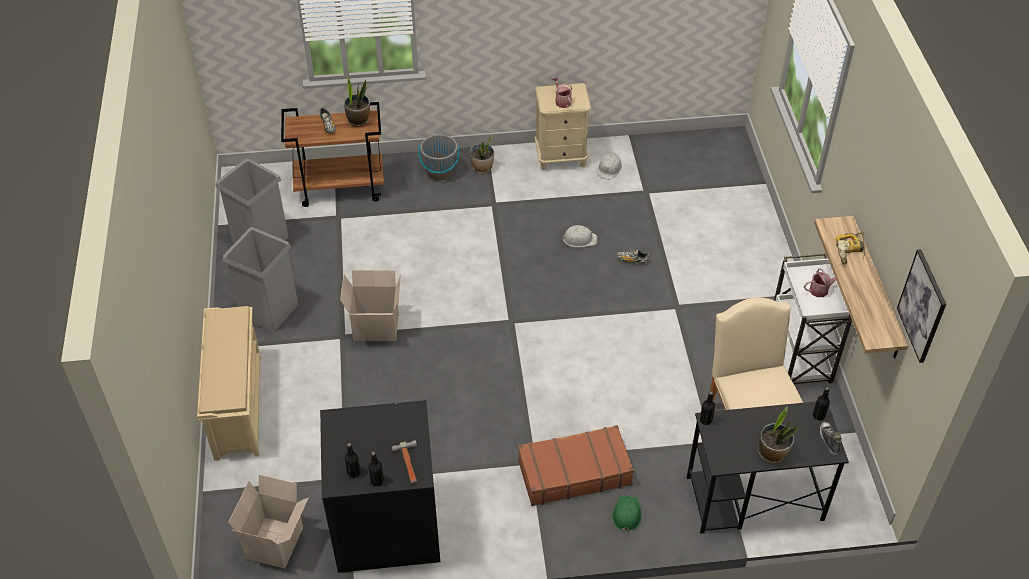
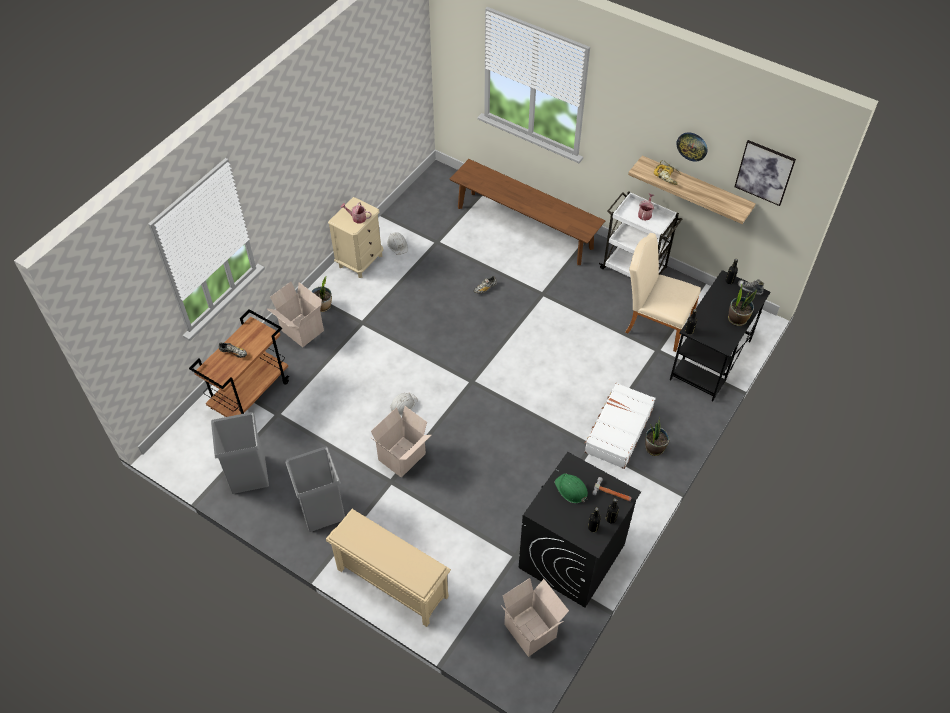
camera: 50 degrees left, 5 degrees up
potted plant [344,76,370,127] -> potted plant moved to [645,419,670,456]
grey bucket [418,134,460,180] -> cardboard box [268,282,324,347]
brown suitcase [518,425,634,506] -> white suitcase [584,383,656,469]
white hard hat [561,225,597,247] -> white hard hat moved to [390,393,418,416]
green hard hat [612,496,642,533] -> green hard hat moved to [555,473,588,503]
none -> brown bench [449,159,606,265]
none -> wall clock [676,132,708,161]

